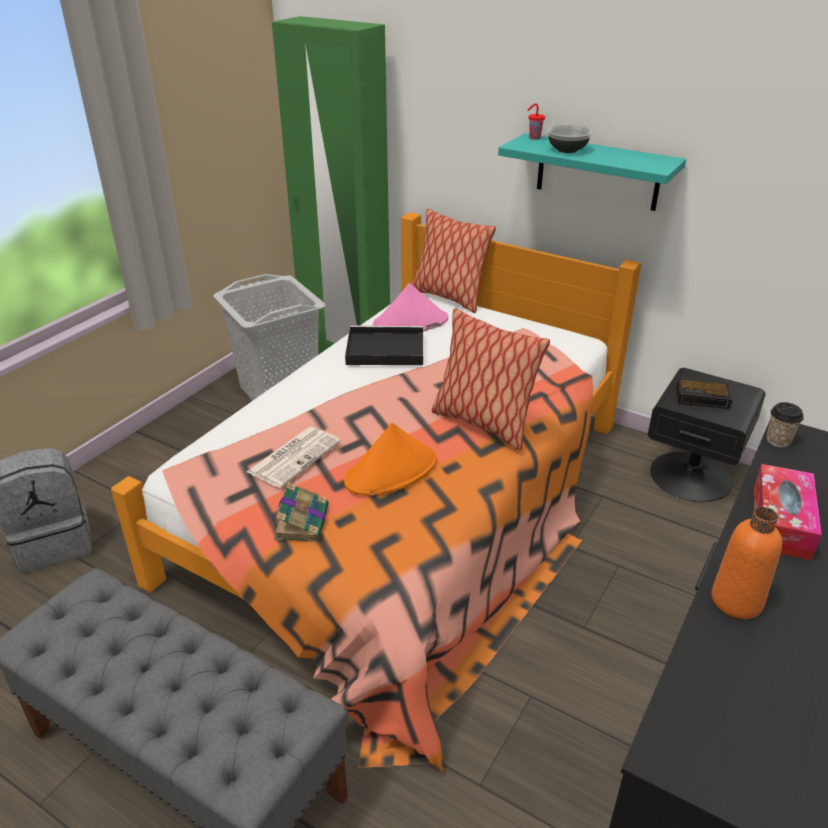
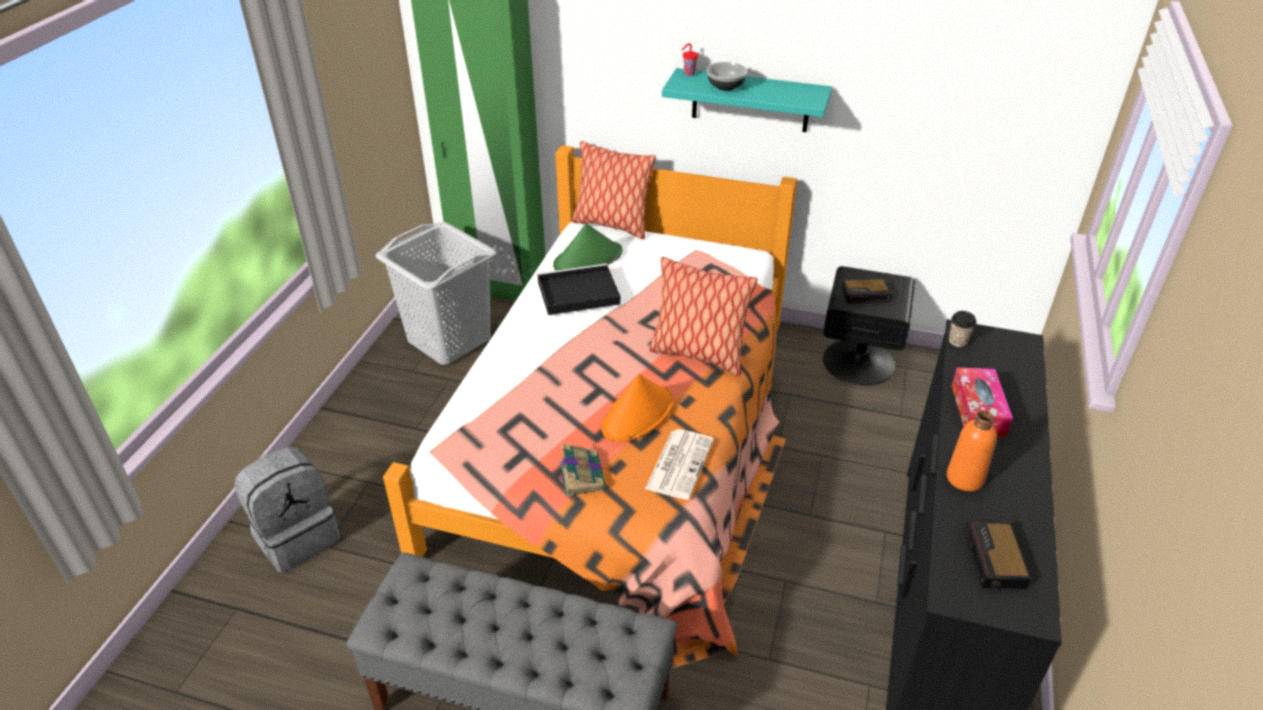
camera: 15 degrees left, 5 degrees up
newspaper [247,427,341,488] -> newspaper moved to [645,429,714,500]
pink hat [373,284,448,331] -> green hat [553,224,622,271]
none -> alarm clock [964,521,1031,589]

